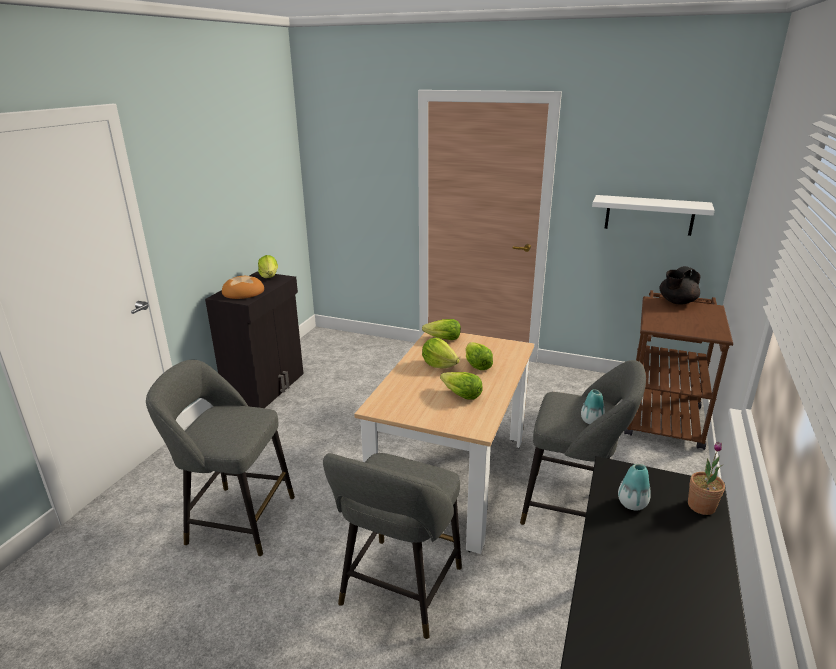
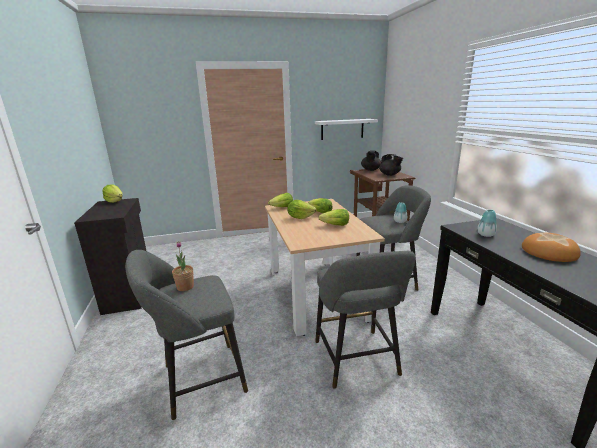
camera: 35 degrees left, 5 degrees down
bread [222,276,264,299] -> bread moved to [522,233,581,262]
potted plant [688,442,725,515] -> potted plant moved to [172,241,194,291]
none -> black teapot [379,154,403,176]

